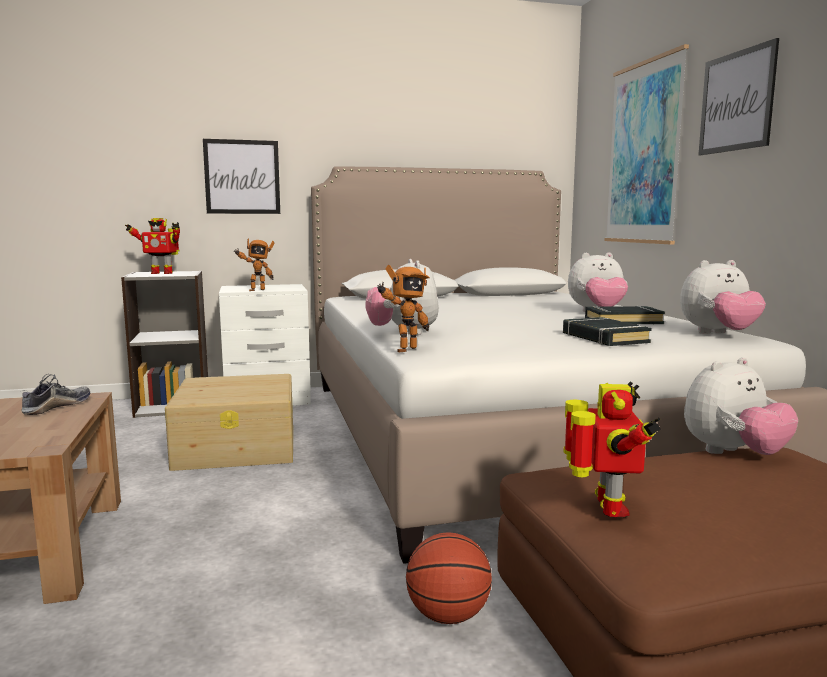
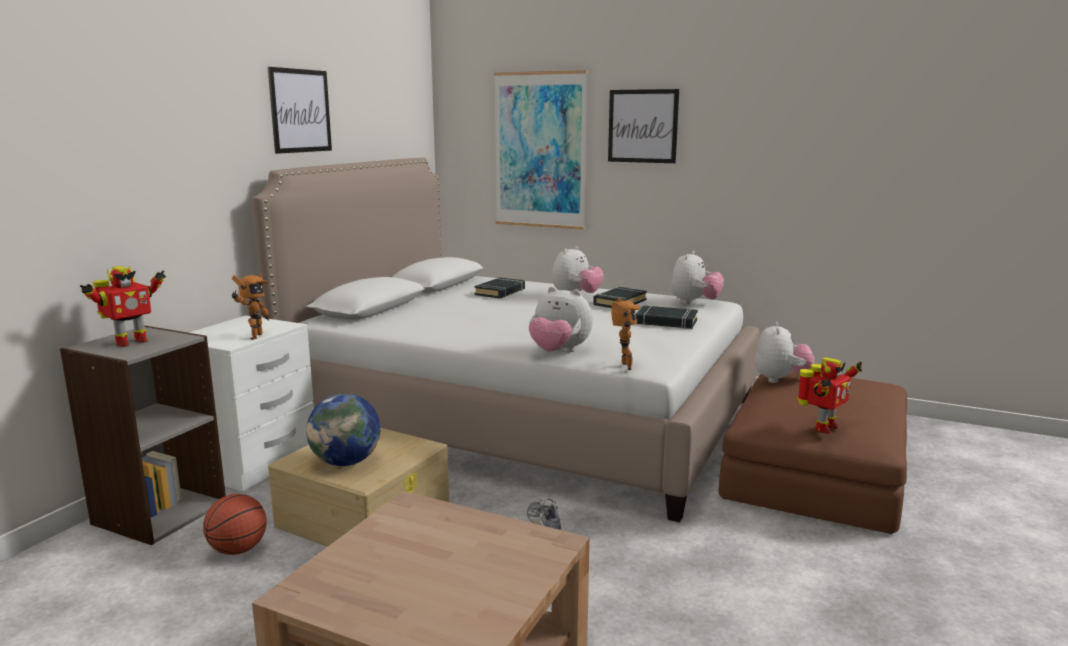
camera: 50 degrees left, 5 degrees up
shoe [22,374,90,415] -> shoe moved to [527,499,562,530]
picture [203,139,280,214] -> picture moved to [268,67,332,154]
basketball [406,532,492,624] -> basketball moved to [203,494,267,555]
toy robot [563,382,661,517] -> toy robot turned 90 degrees clockwise [797,357,862,434]
none -> globe [306,394,381,466]
none -> black book [474,277,525,298]

